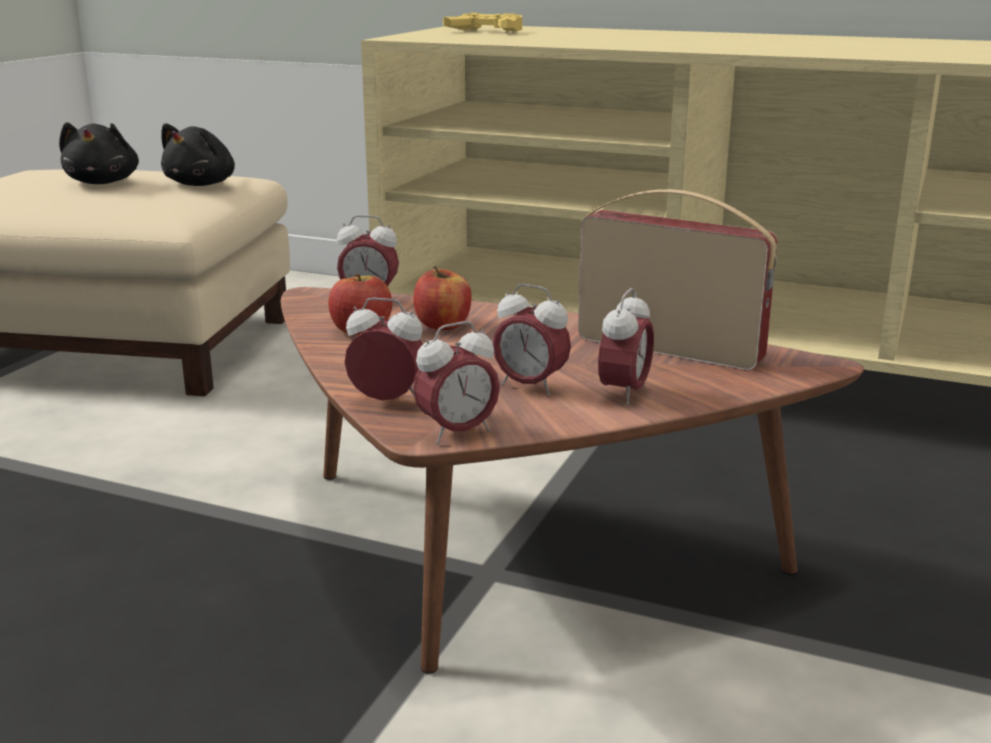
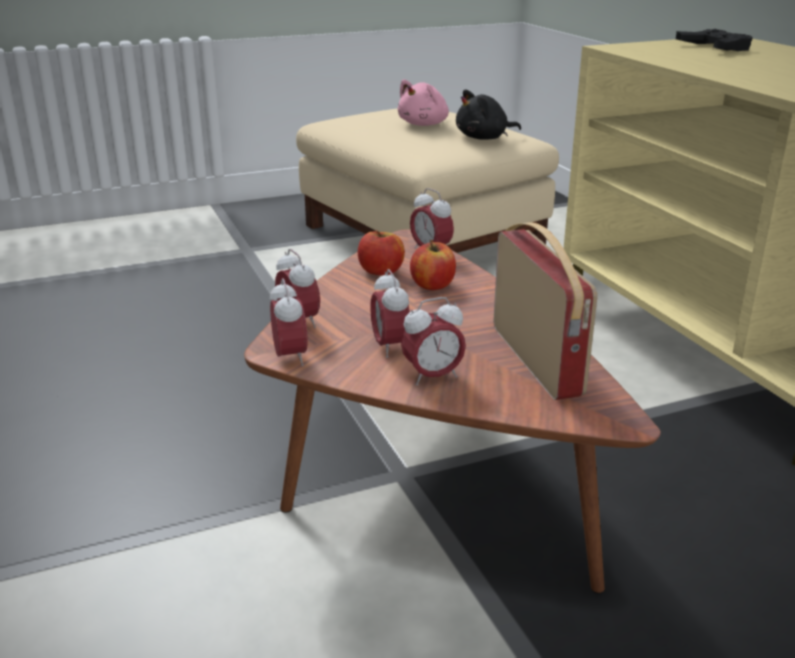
camera: 45 degrees right, 5 degrees up
black plush toy [59,122,139,184] -> pink plush toy [398,79,449,126]
alarm clock [413,321,500,444] -> alarm clock turned 120 degrees counterclockwise [270,278,308,366]
yellow game controller [443,12,522,31] -> black game controller [676,29,753,51]

